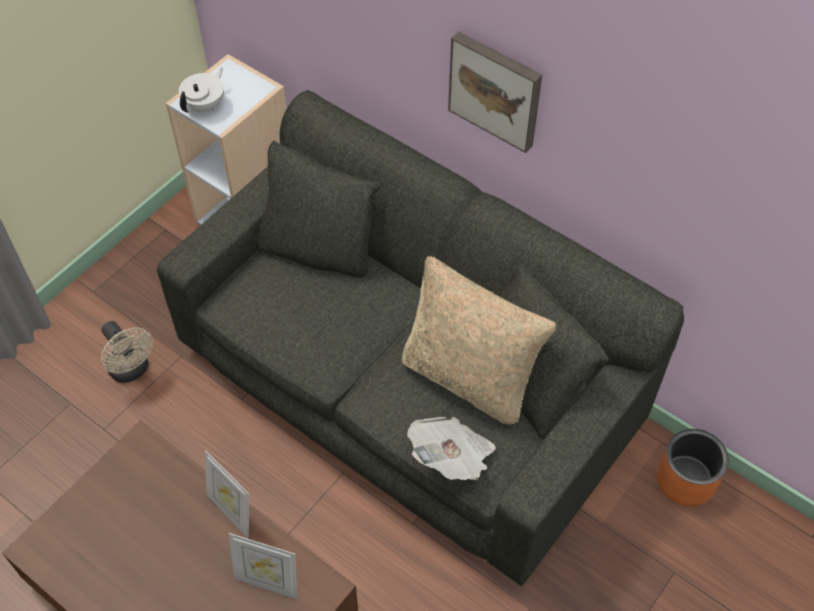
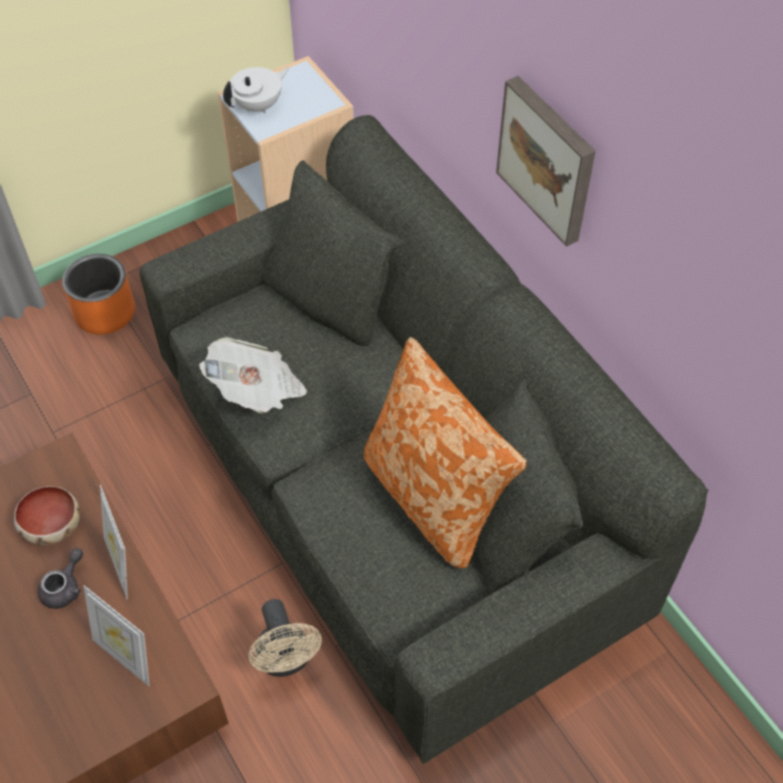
camera: 20 degrees right, 0 degrees up
beige fan [101,321,153,383] -> beige fan moved to [249,599,322,677]
beige pillow [402,256,557,425] -> orange pillow [364,337,528,568]
newspaper [407,417,496,480] -> newspaper moved to [199,337,307,413]
orange planter [657,429,729,506] -> orange planter moved to [62,254,135,335]
none -> bowl [14,486,80,545]
none -> grey teapot [38,548,83,609]

